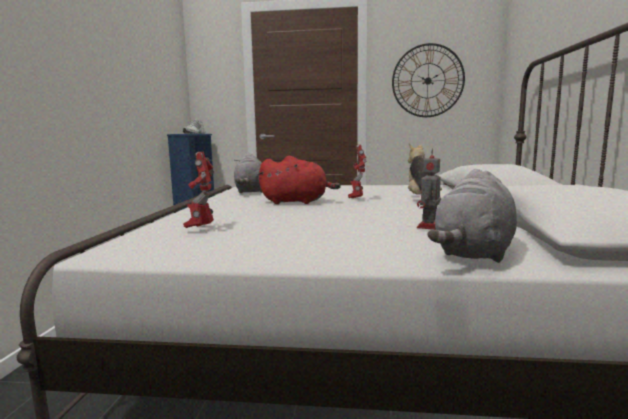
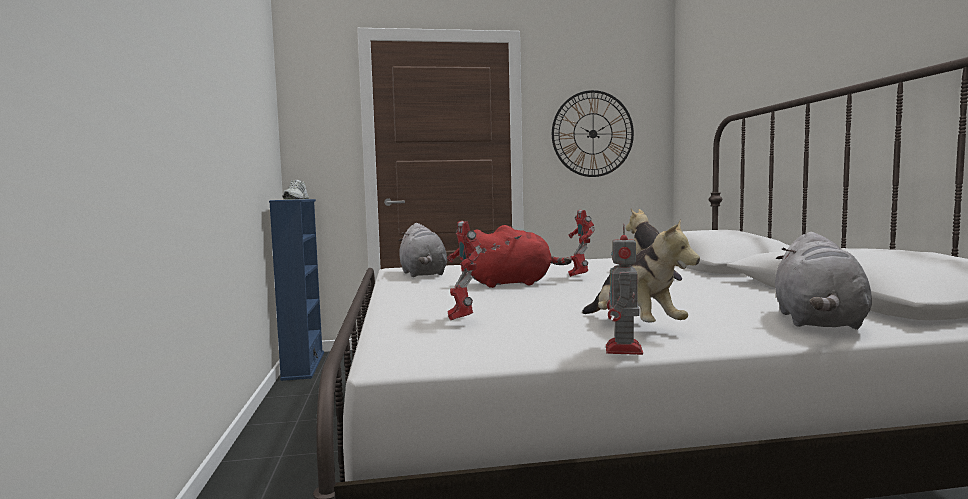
camera: 15 degrees left, 5 degrees down
toy robot [417,148,441,230] -> toy robot moved to [606,224,643,355]
none -> plush toy [582,219,700,323]

